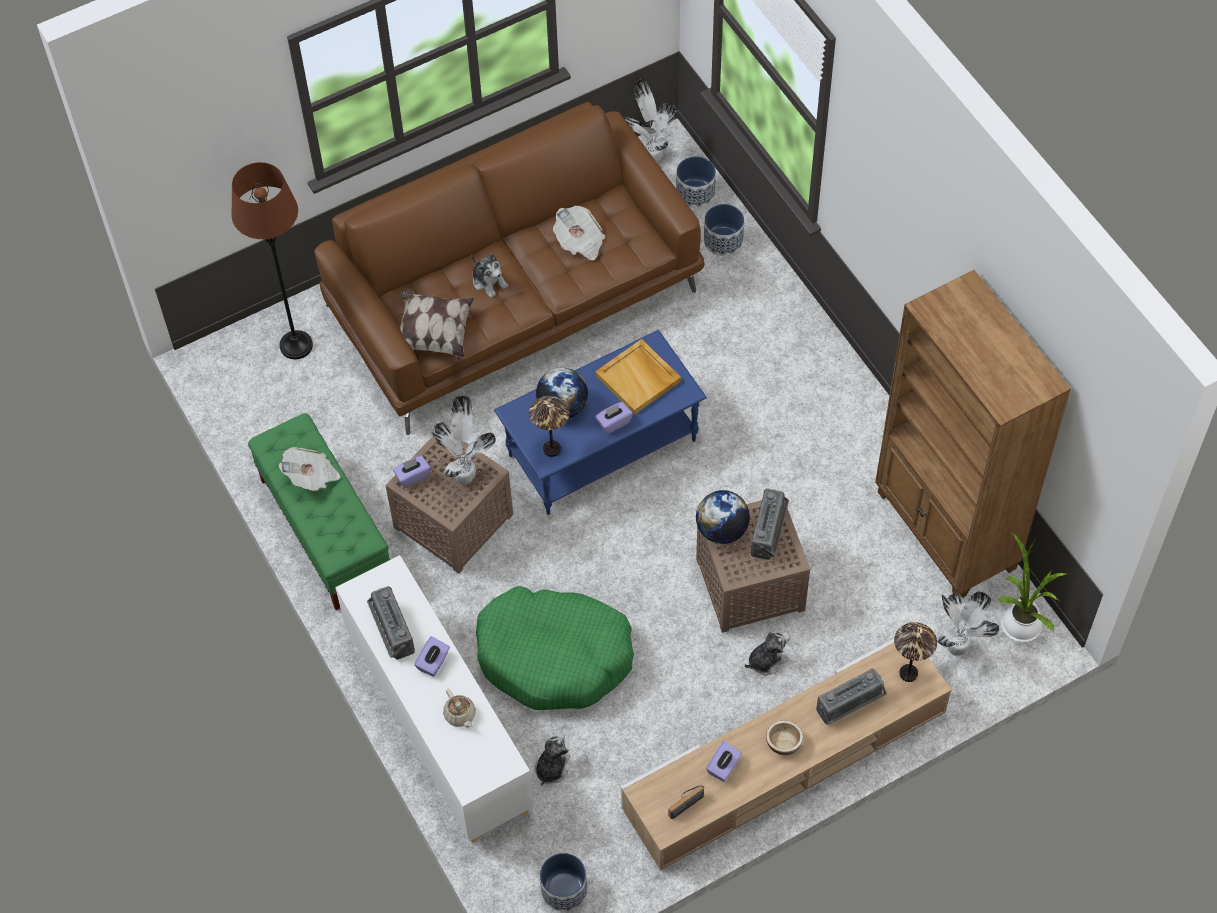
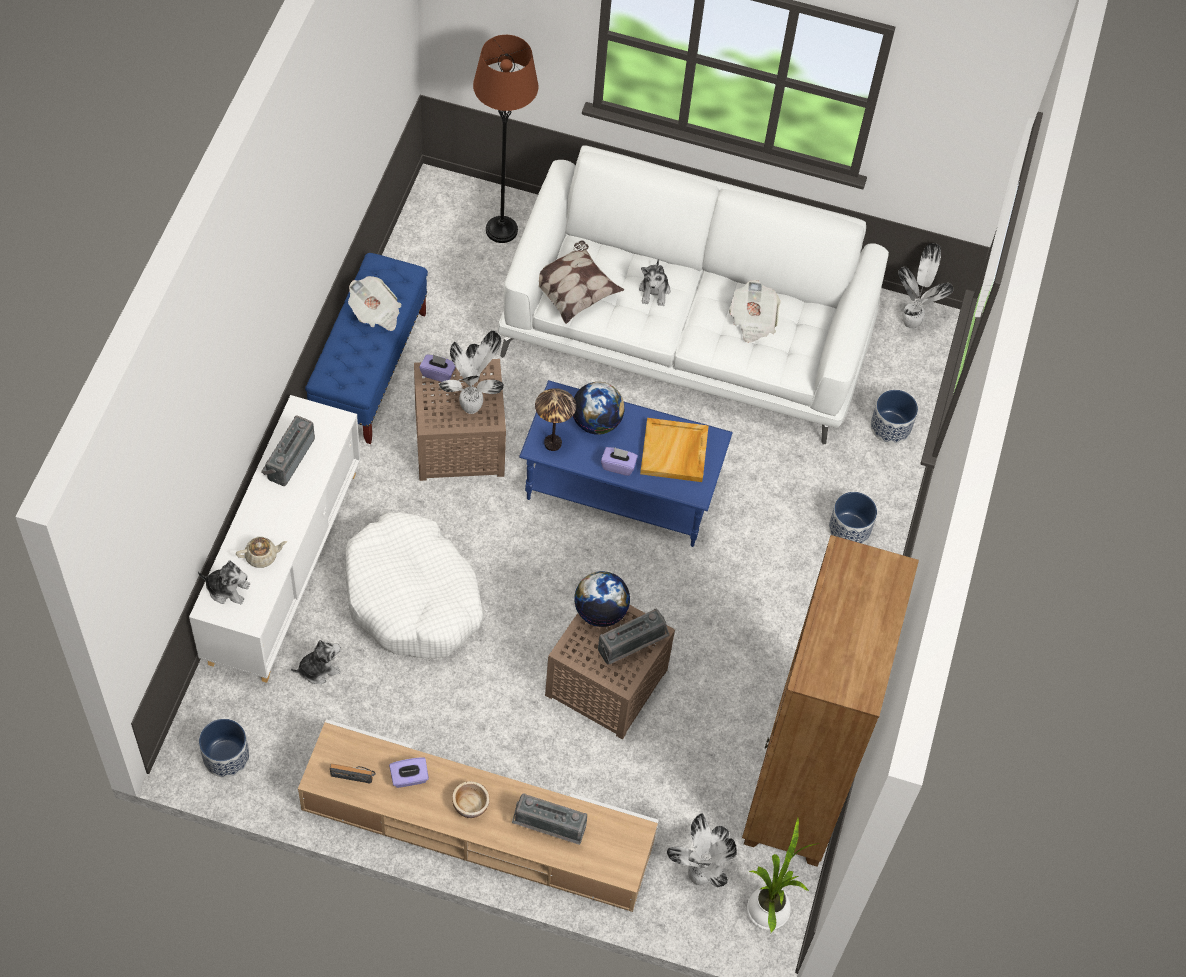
camera: 40 degrees right, 0 degrees up
green bench [248,413,390,610] -> blue bench [305,253,428,444]
brown sofa [314,102,704,435] -> white sofa [498,145,889,445]
purple tissue box [414,636,450,677] -> none
beige teapot [443,689,476,728] -> beige teapot turned 120 degrees counterclockwise [236,537,287,568]
green dog bed [476,586,634,710] -> white dog bed [346,513,484,659]
planter [676,156,716,208] -> planter moved to [829,492,877,544]
plush toy [745,631,790,675] -> plush toy moved to [198,560,250,605]
table lamp [894,622,937,682] -> none

